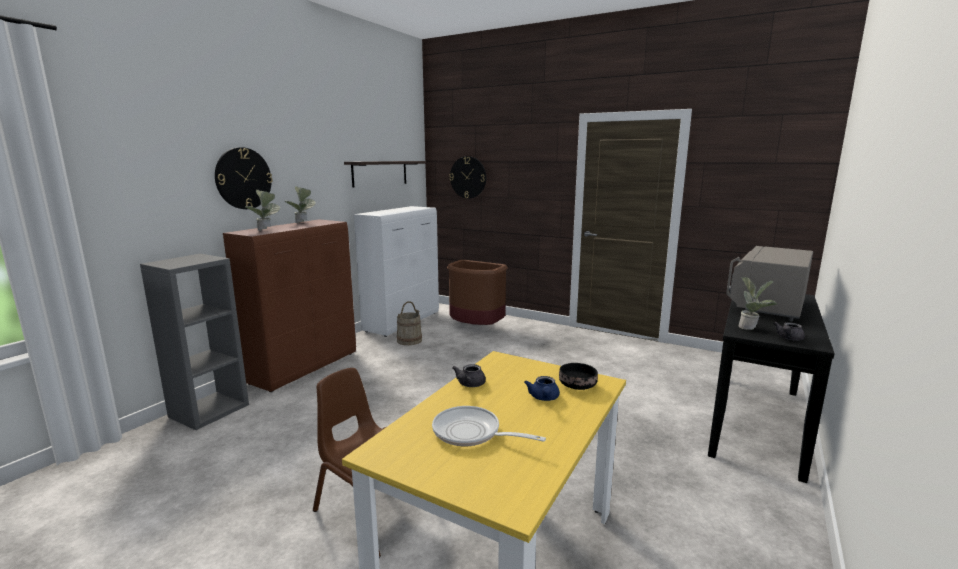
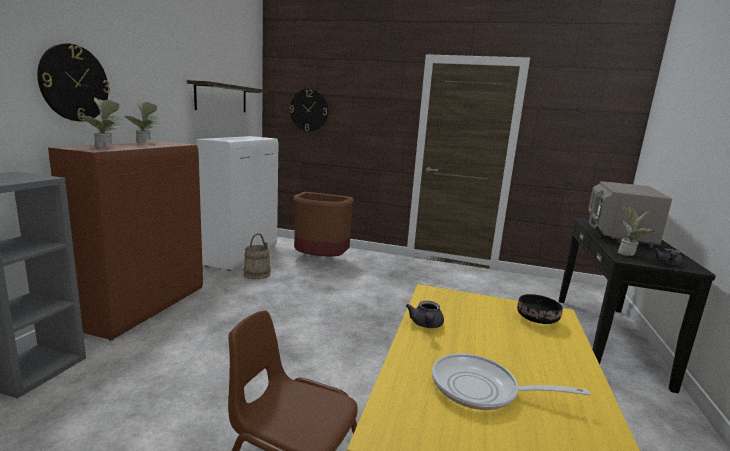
camera: 15 degrees left, 0 degrees up
blue teapot [524,376,560,401] -> none

